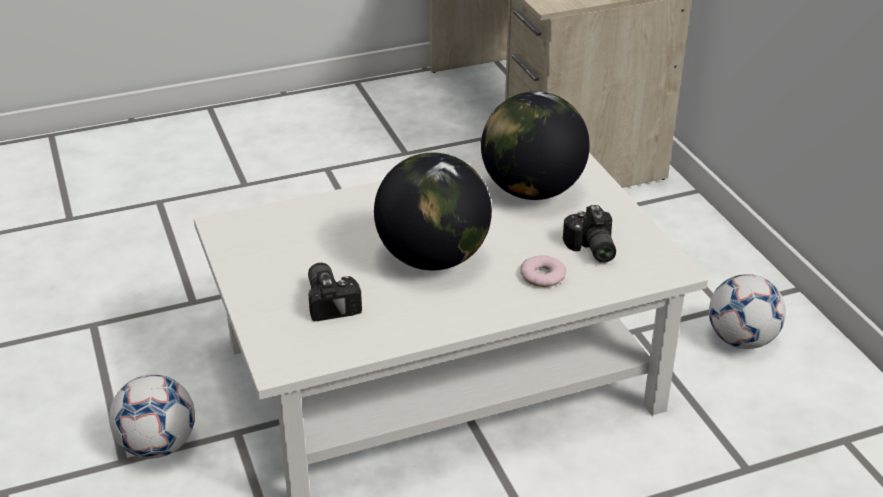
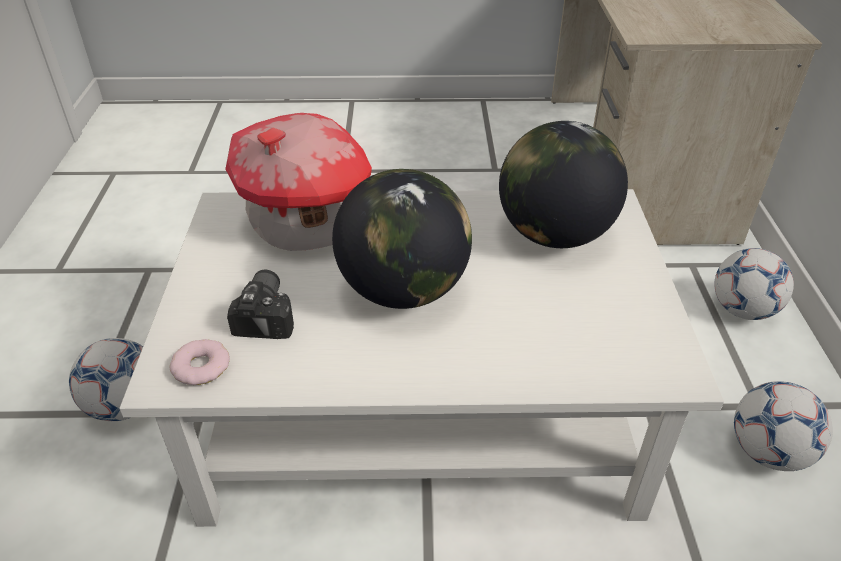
camera: 20 degrees right, 5 degrees up
donut [520,255,566,287] -> donut moved to [170,339,230,385]
camera [563,205,616,263] -> none
none -> toy house [225,113,372,251]
none -> football [714,248,794,320]

